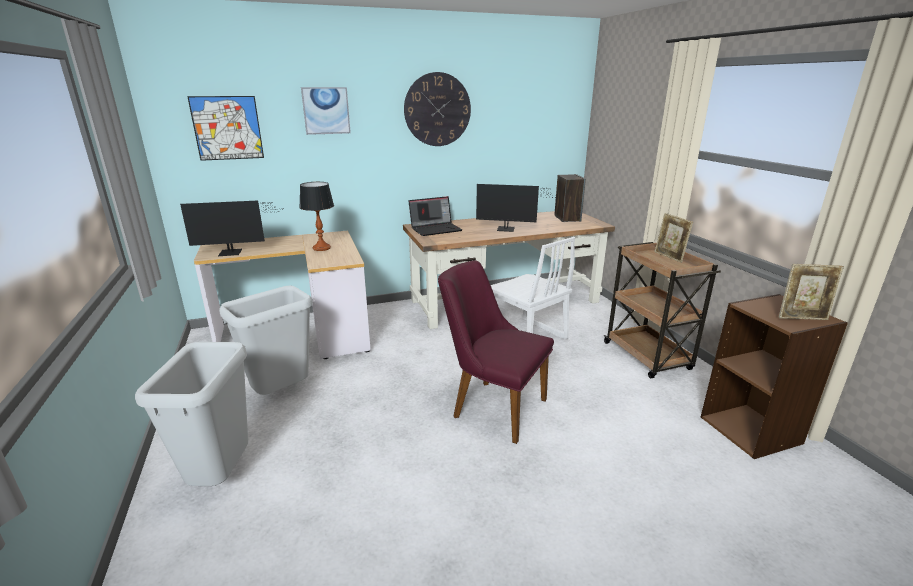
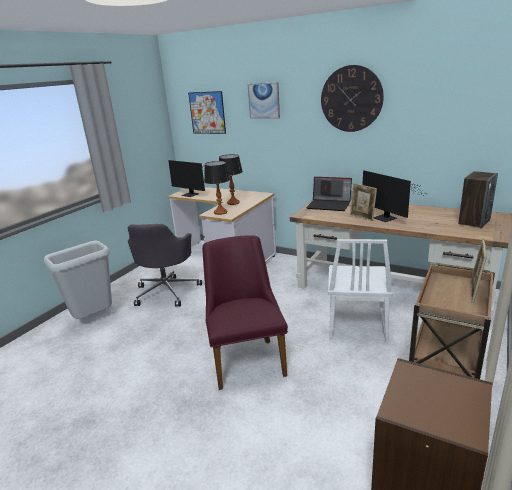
camera: 50 degrees right, 0 degrees up
grey trash can [219,286,313,395] -> grey office chair [128,224,202,307]
picture frame [779,264,844,320] -> picture frame moved to [350,183,377,221]
none -> table lamp [204,161,230,215]

